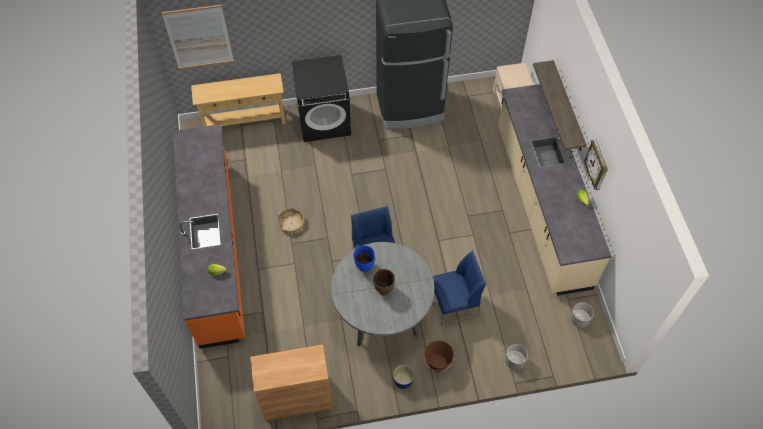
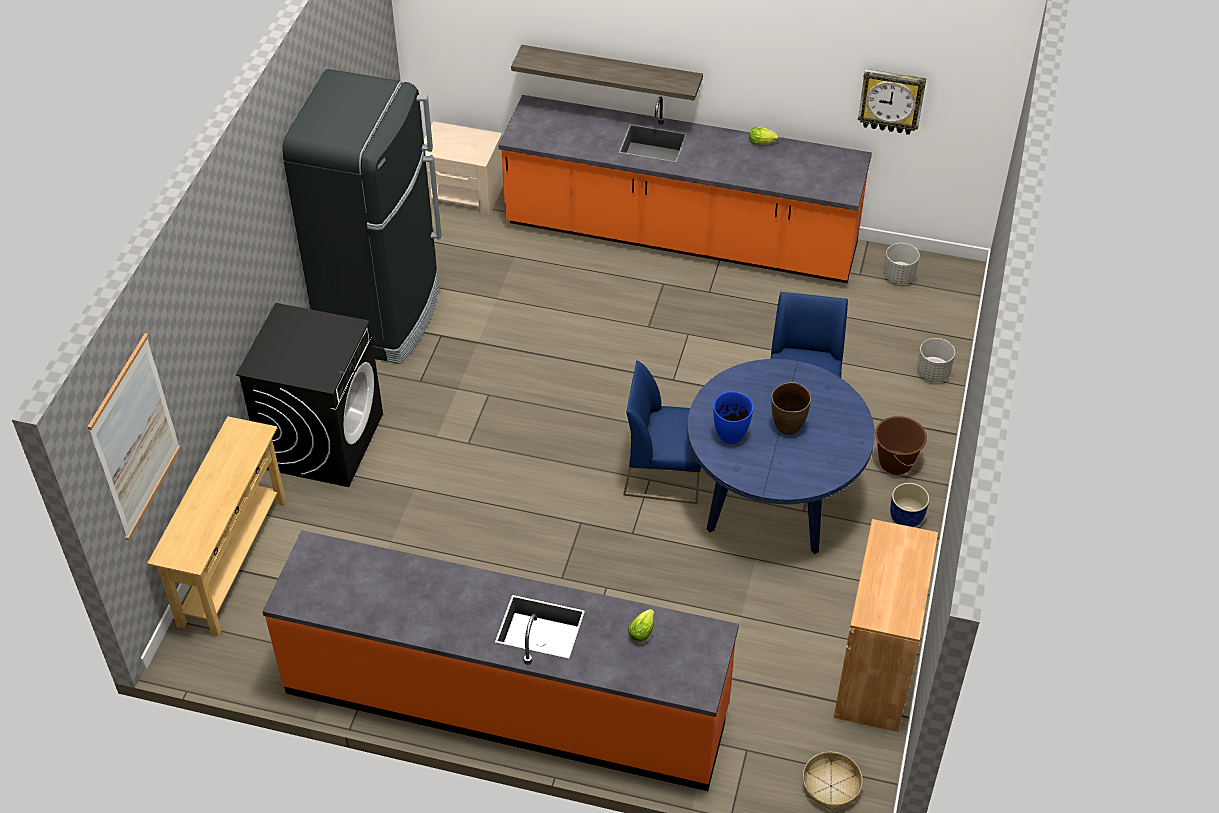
camera: 65 degrees left, 10 degrees down
basket [277,209,304,234] -> basket moved to [802,752,863,811]
grey dining table [331,242,434,347] -> blue dining table [687,359,875,554]
beige counter [498,84,611,296] -> orange counter [499,95,872,283]
wall clock [584,139,608,190] -> wall clock moved to [858,69,926,135]

